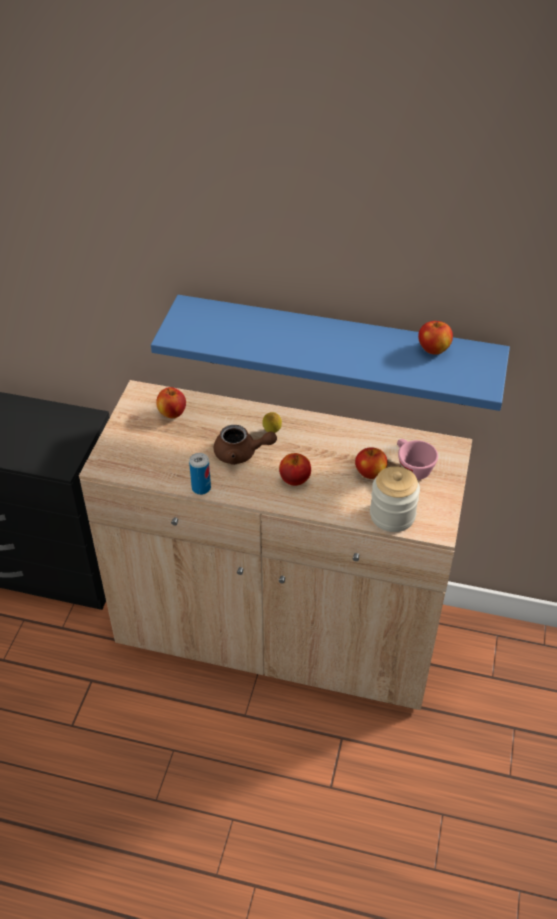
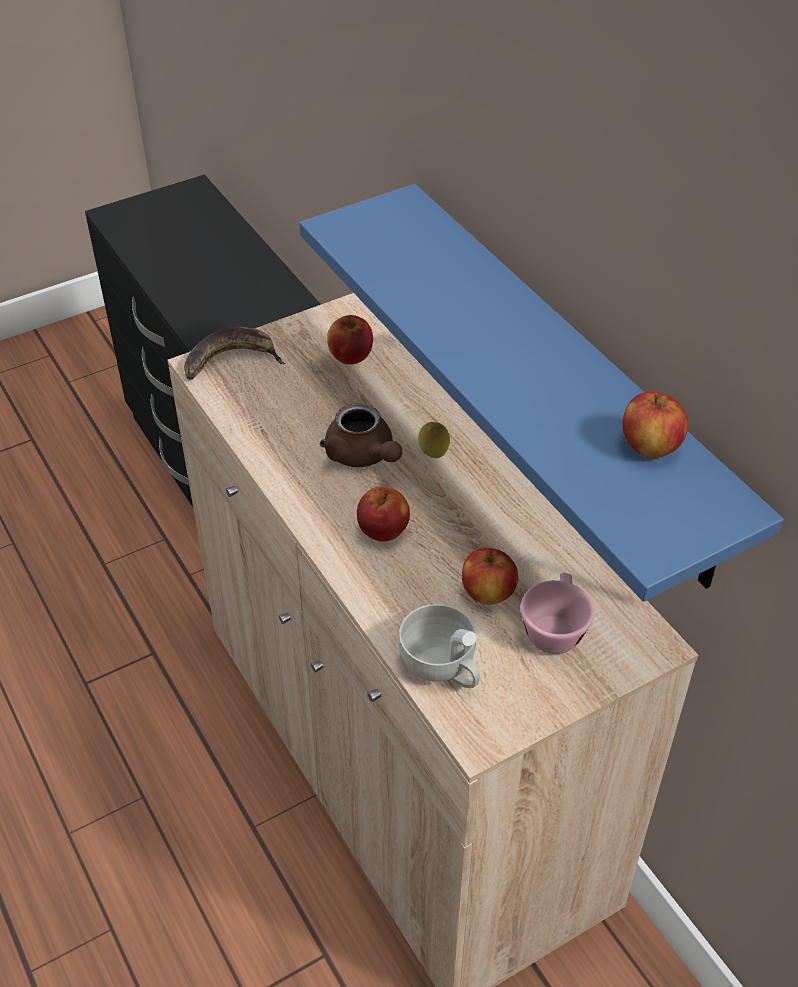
camera: 45 degrees right, 0 degrees up
can [189,453,211,495] -> none
jar [370,466,420,532] -> white cup [399,604,480,688]
none -> banana [184,327,285,380]

